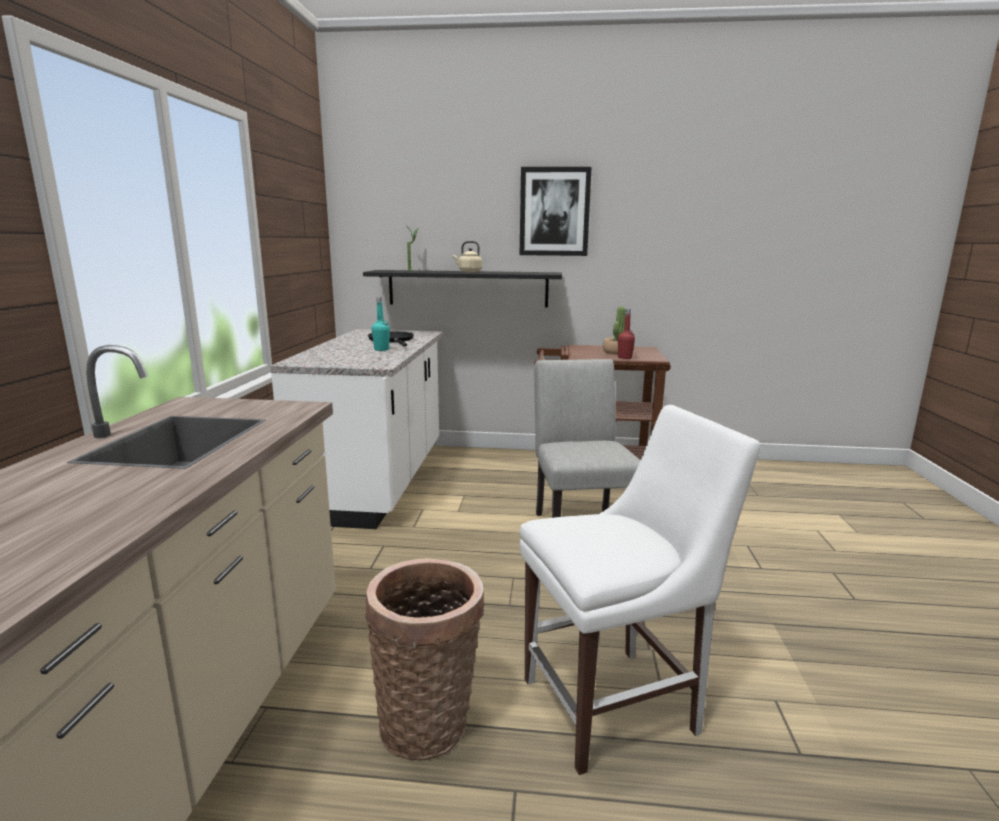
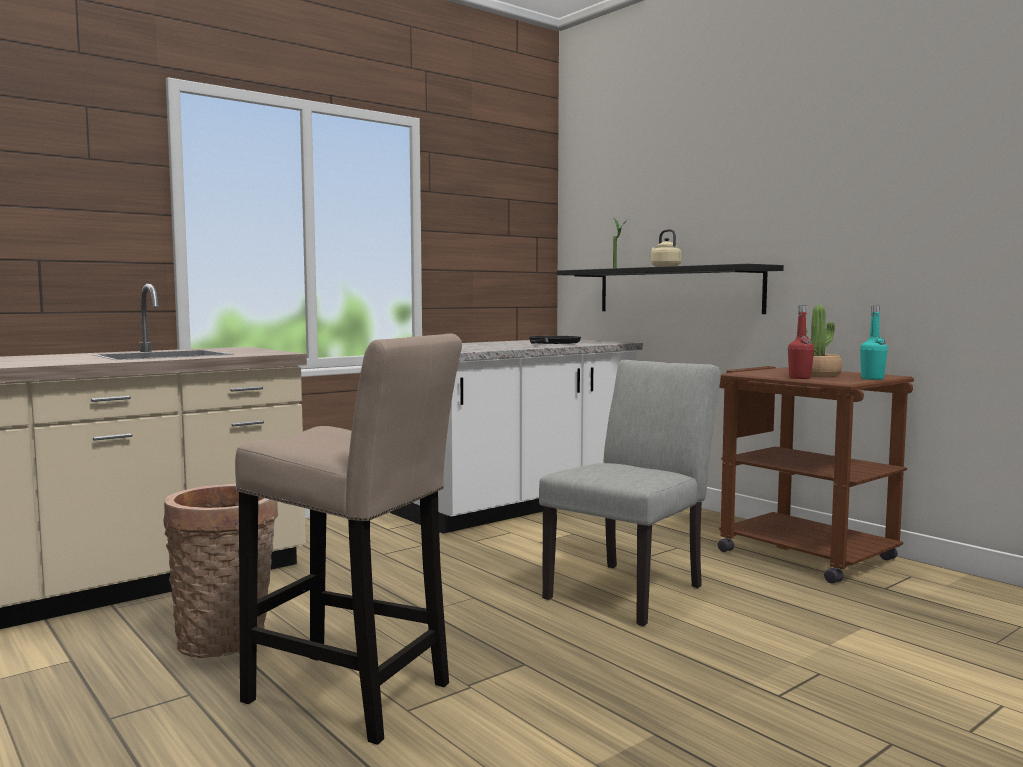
camera: 45 degrees right, 10 degrees down
turquoise bottle [372,297,390,351] -> turquoise bottle moved to [860,306,888,380]
picture [520,167,592,256] -> none
white chair [520,405,761,775] -> beige stool [235,334,462,745]

